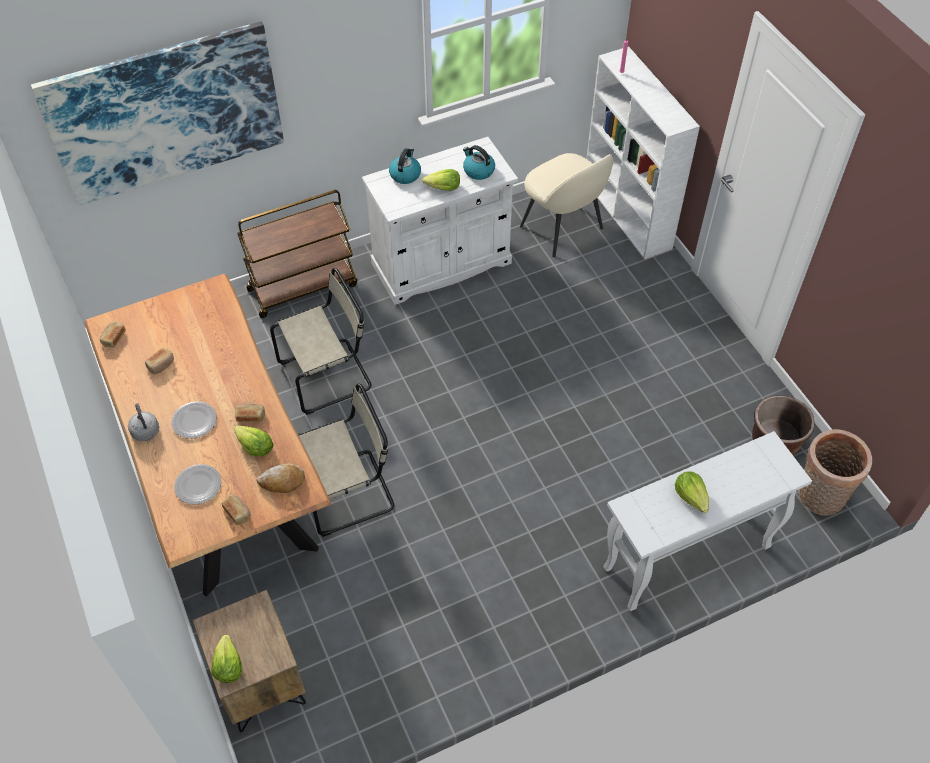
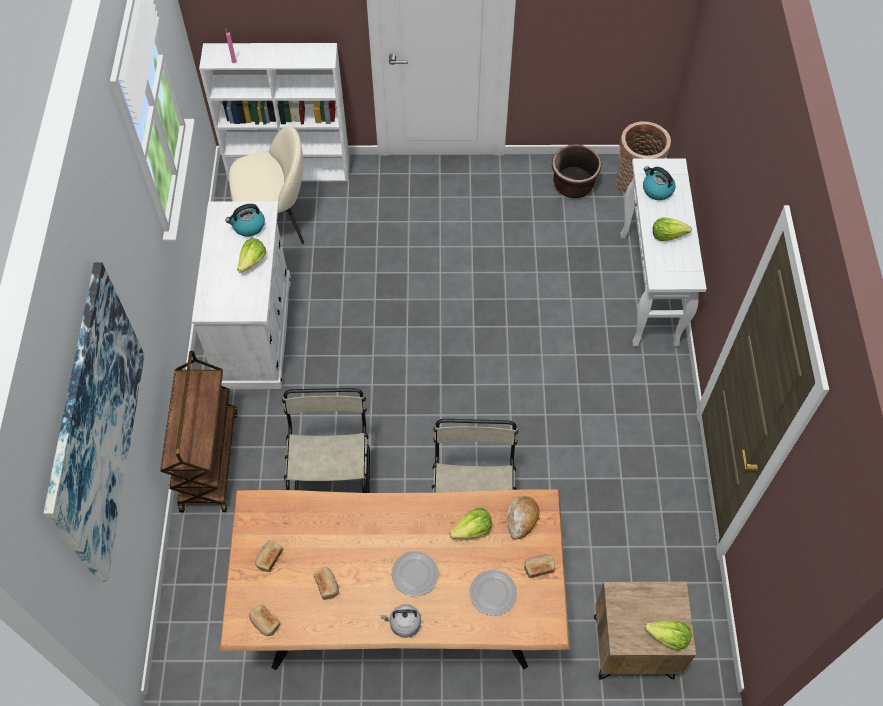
camera: 65 degrees left, 5 degrees up
bread [235,403,265,422] -> bread moved to [255,540,283,572]
kettle [389,148,421,184] -> kettle moved to [643,166,675,200]

